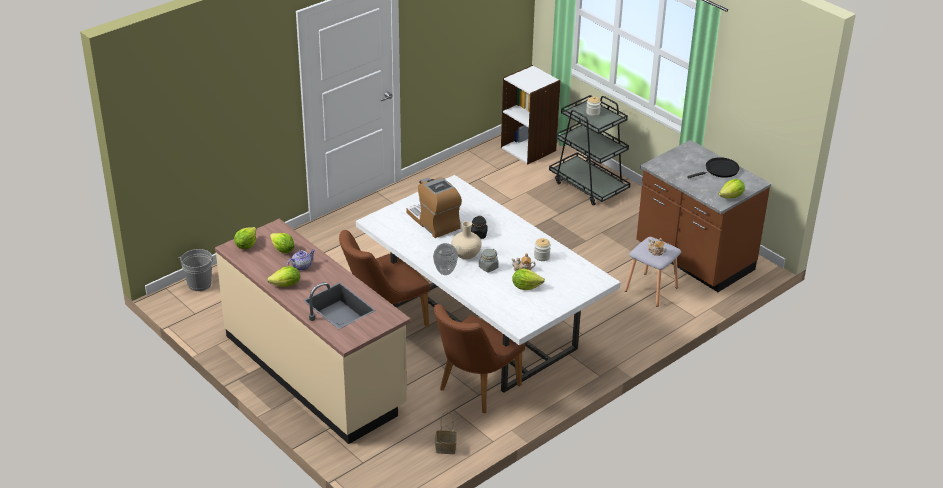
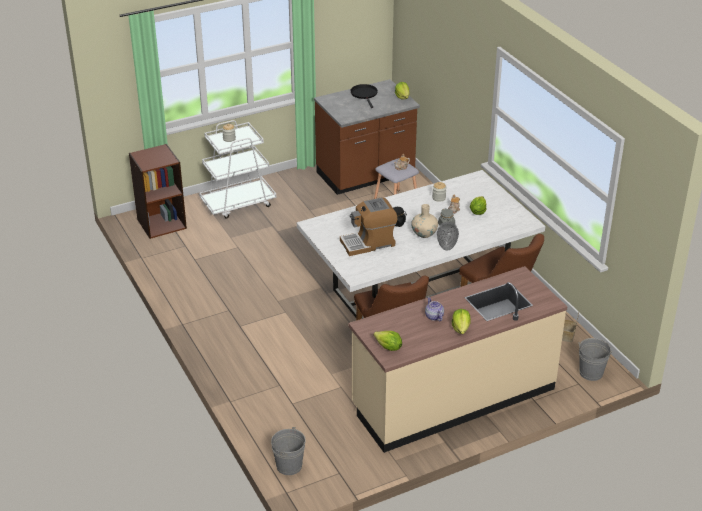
camera: 75 degrees left, 0 degrees up
lettuce [270,233,294,253] -> none
white bookcase [501,65,561,164] -> brown bookcase [129,144,187,239]
black cart [549,95,630,206] -> white cart [199,120,276,219]
none -> grey bucket [578,338,612,381]

